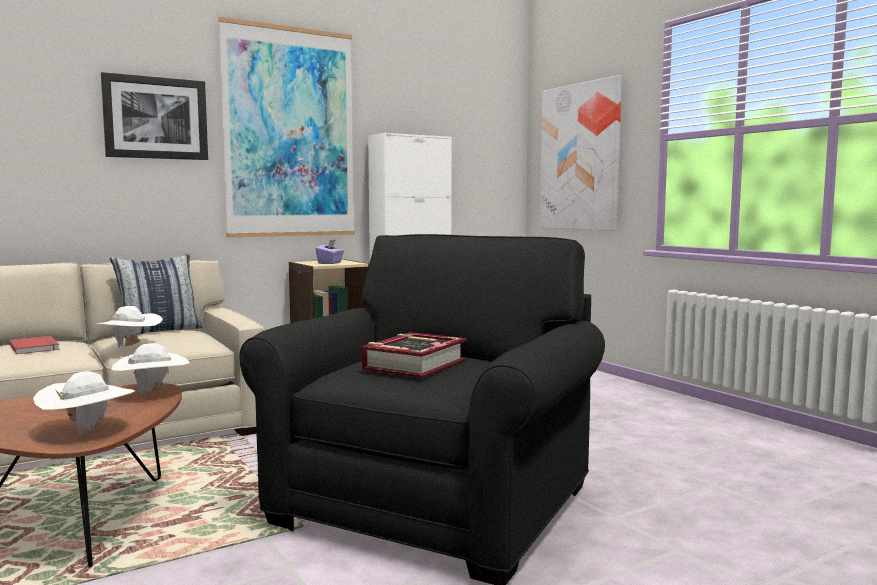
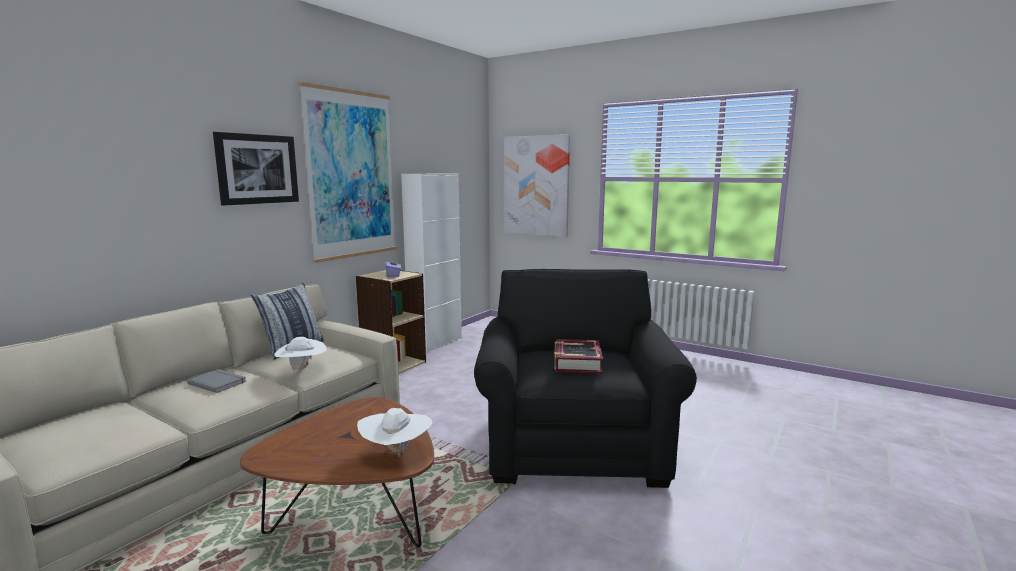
camera: 25 degrees left, 5 degrees up
red book [9,336,60,354] -> grey book [187,369,247,393]
white hat [111,343,189,396] -> none

